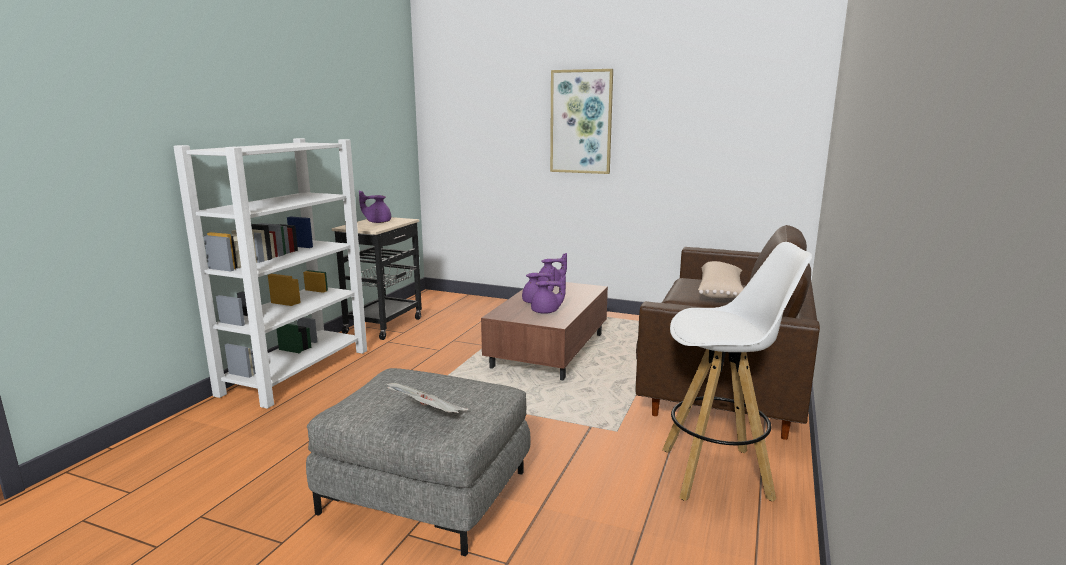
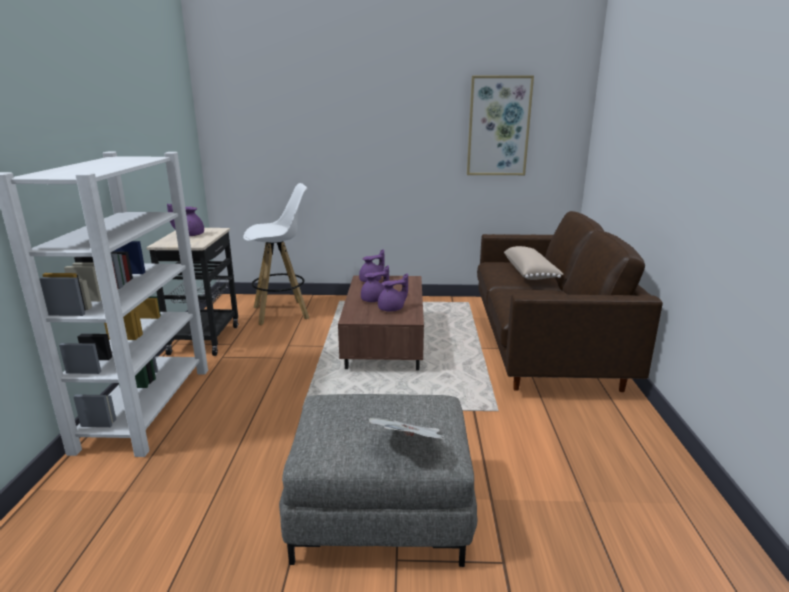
camera: 20 degrees left, 5 degrees up
picture [550,69,613,174] -> picture moved to [467,76,534,175]
white stool [662,242,813,502] -> white stool moved to [243,183,309,325]

